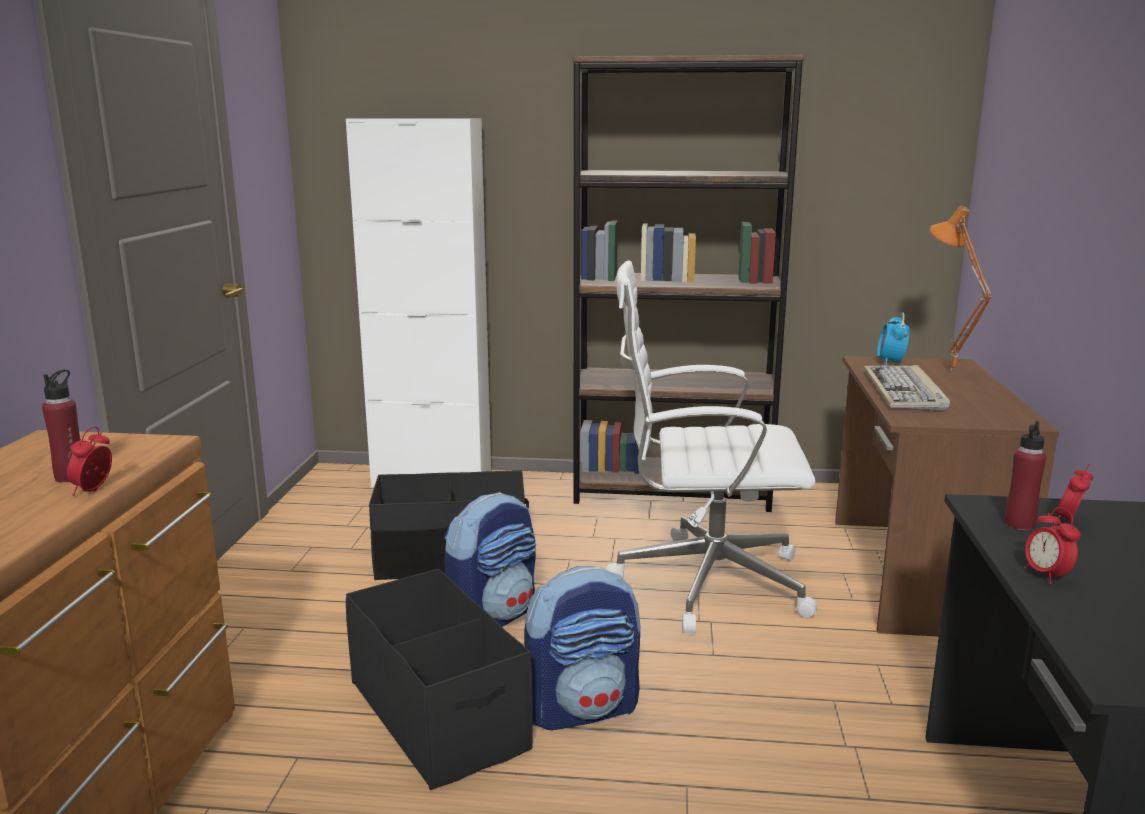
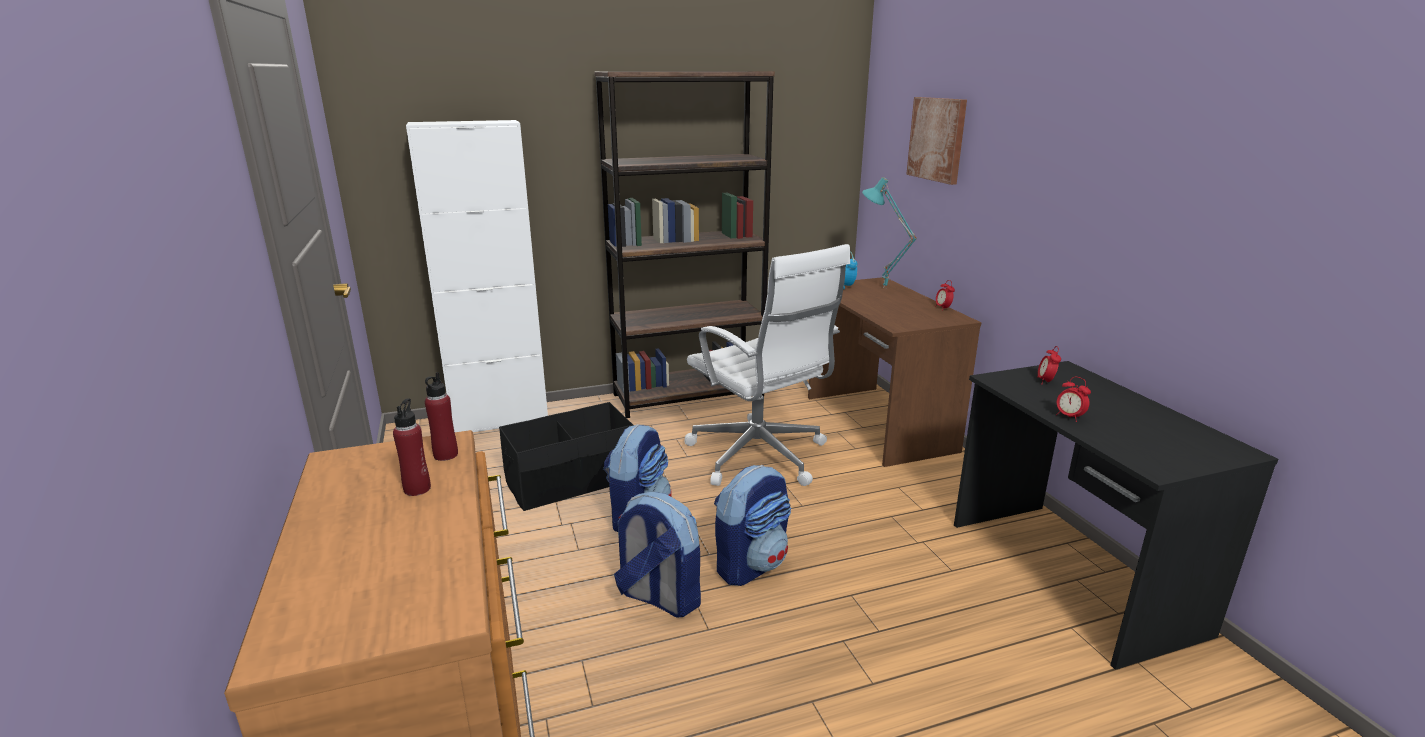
camera: 25 degrees left, 5 degrees up
alarm clock [67,427,112,496] -> alarm clock moved to [936,280,955,311]
black storage box [346,568,533,790] -> backpack [614,492,701,617]
white office chair [606,261,817,633] -> white office chair turned 105 degrees counterclockwise [684,244,850,486]
keyboard [864,365,950,410] -> none
orange table lamp [930,206,992,373] -> turquoise table lamp [862,177,917,288]
red bottle [1004,421,1046,530] -> red bottle moved to [425,372,458,461]
none -> picture [906,97,967,185]

